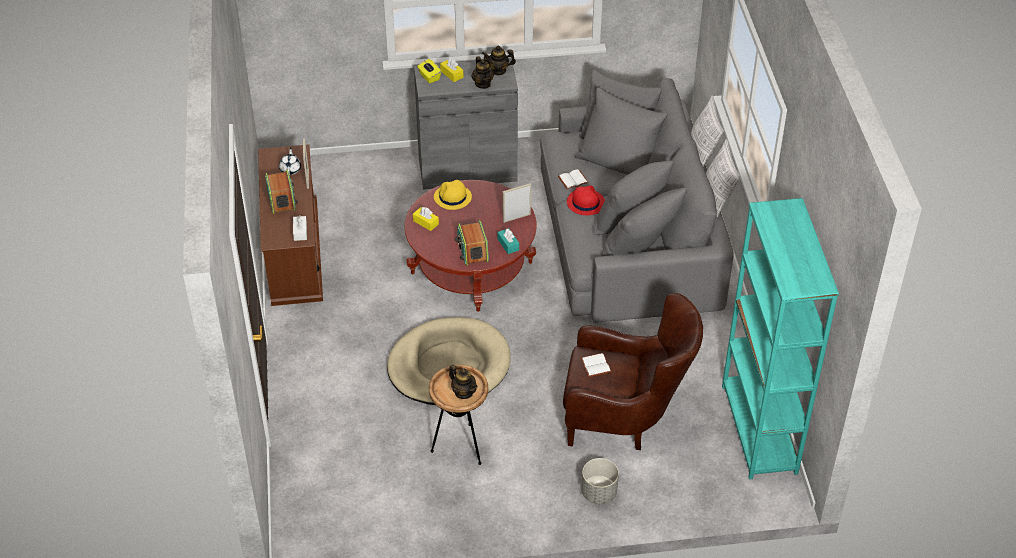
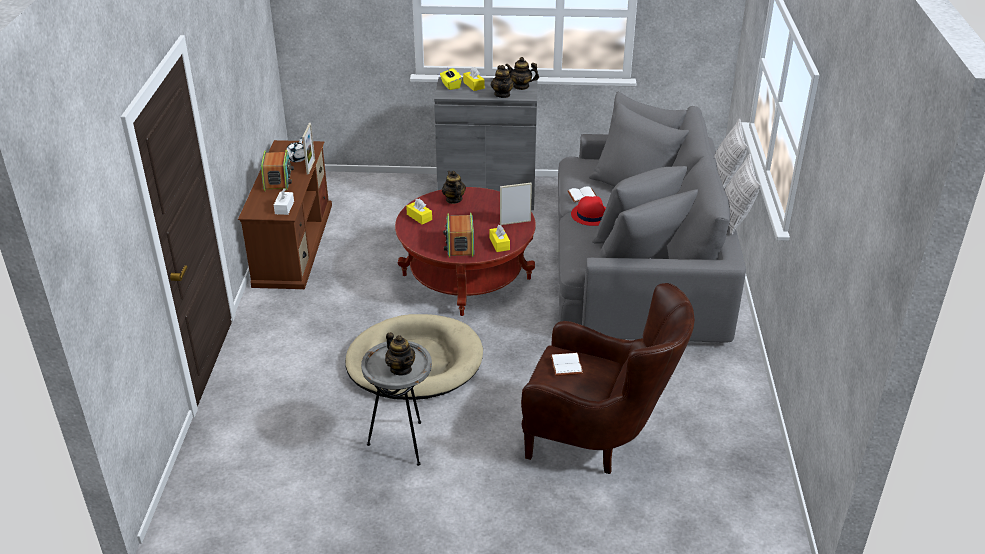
camera: 10 degrees right, 10 degrees down
brown side table [429,365,488,465] -> grey side table [361,341,432,466]
yellow hat [434,180,472,210] -> teapot [442,171,466,204]
turquoise tissue box [498,228,519,254] -> yellow tissue box [490,225,510,252]
grey planter [581,458,619,504] -> none
turquoise bookcase [722,198,839,479] -> none

